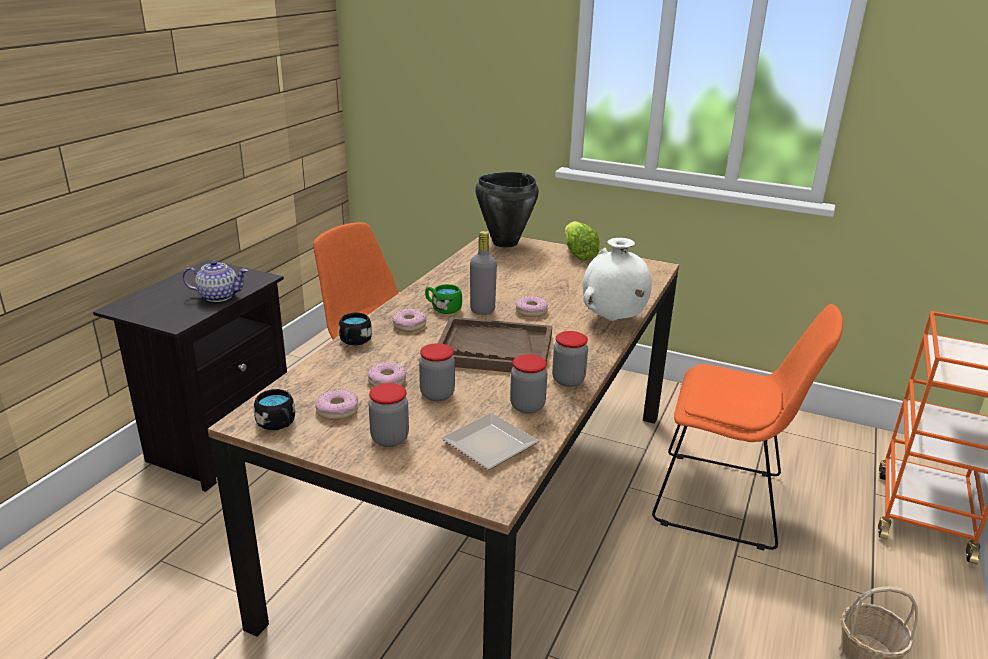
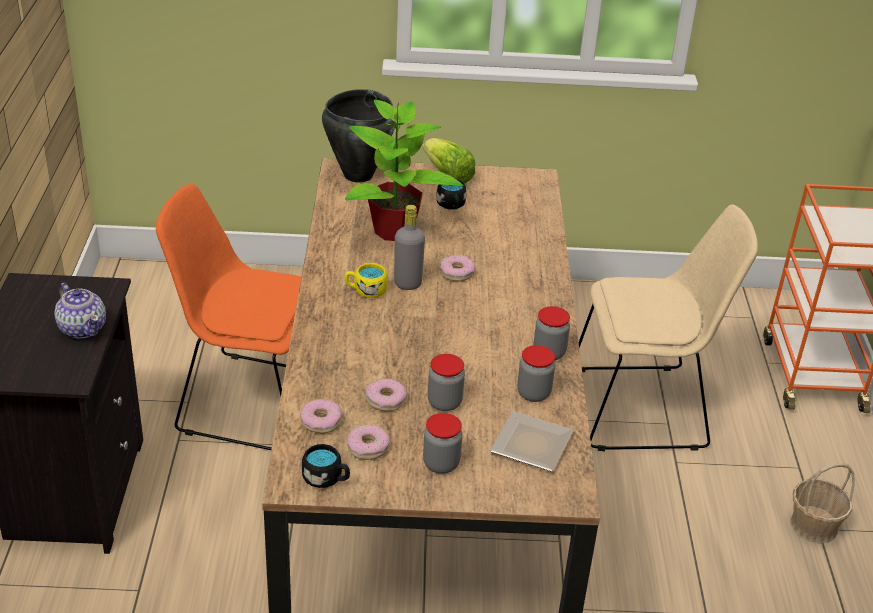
camera: 25 degrees left, 10 degrees up
teapot [183,260,249,302] -> teapot turned 75 degrees clockwise [54,283,106,339]
black mug [339,313,372,345] -> black mug moved to [437,179,466,210]
donut [392,309,427,332] -> donut moved to [300,399,342,433]
green mug [425,284,462,314] -> yellow mug [345,263,388,298]
brown tray [438,317,552,372] -> none
white vase [583,238,652,321] -> none
orange chair [652,304,843,550] -> beige chair [579,205,758,451]
none -> potted plant [345,100,464,241]

